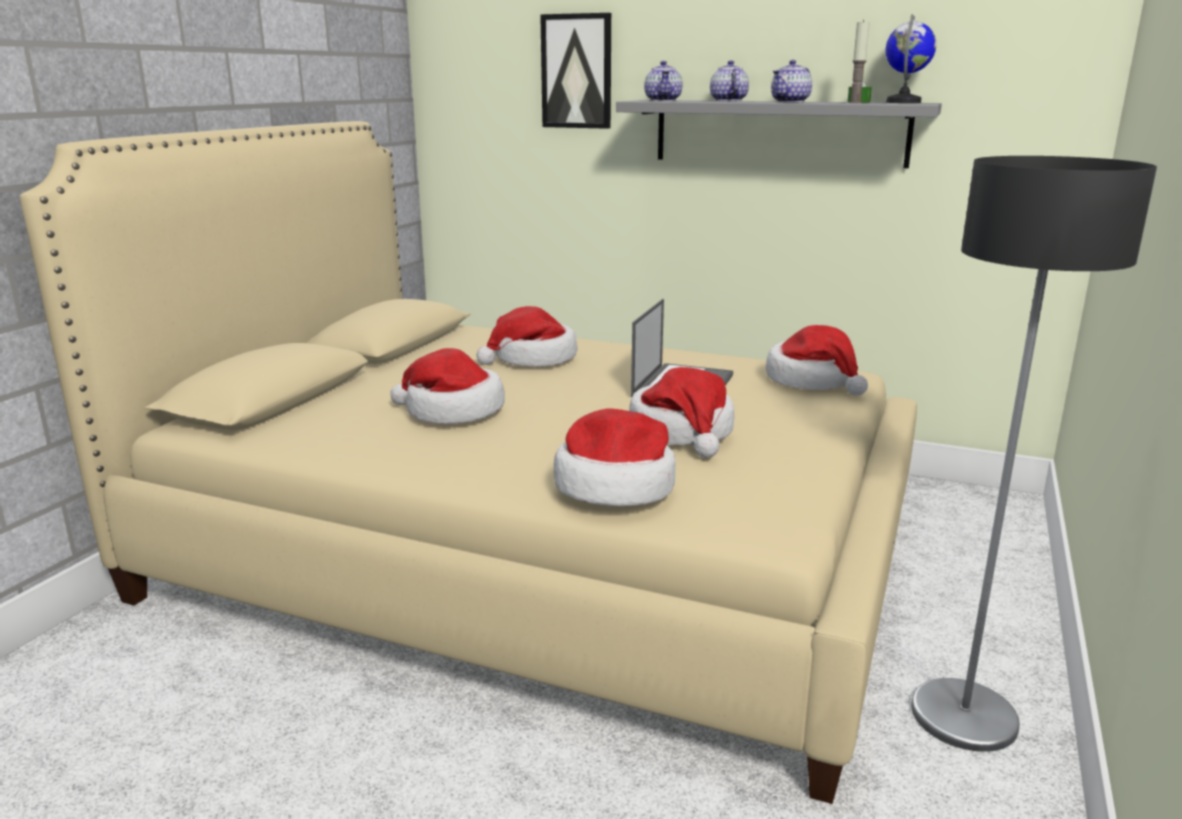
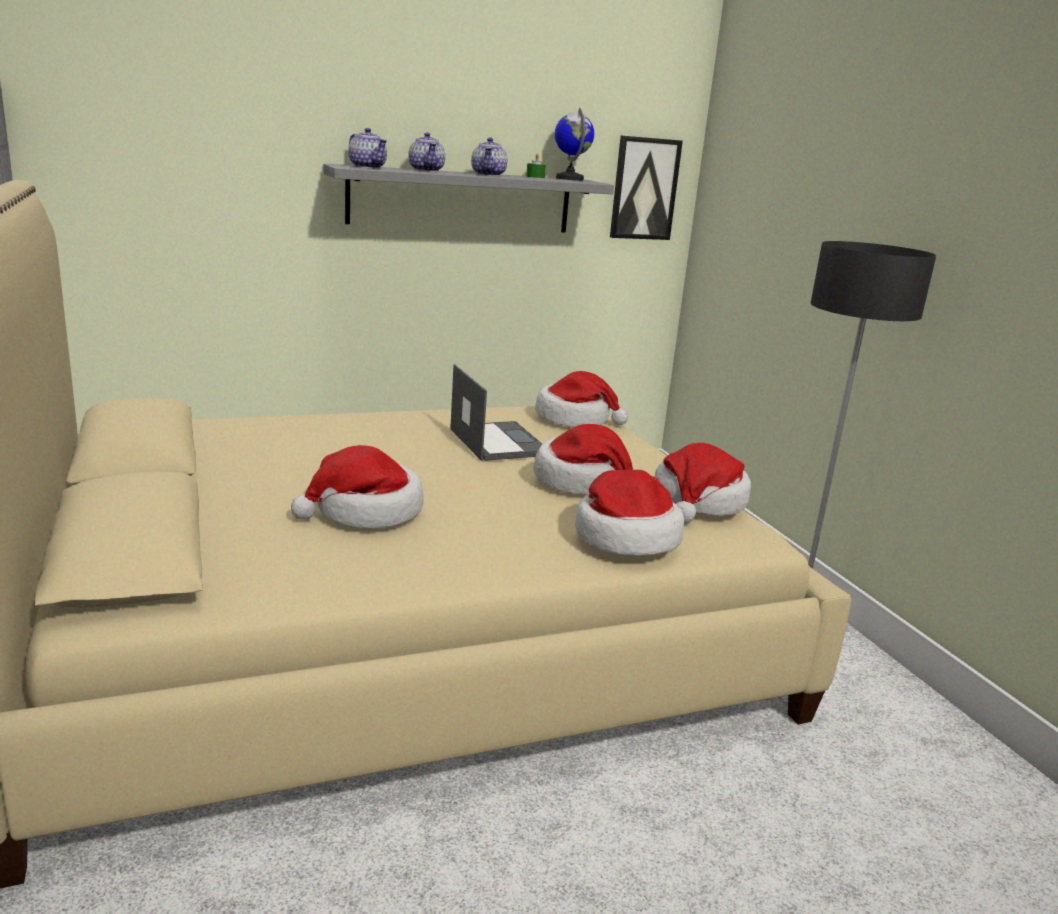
camera: 45 degrees left, 0 degrees up
hat [476,306,577,367] -> hat moved to [655,443,751,524]
picture [540,13,611,129] -> picture moved to [610,136,683,240]
teapot [710,60,749,101] -> teapot turned 150 degrees counterclockwise [408,132,445,172]
candle [849,20,870,103] -> none

